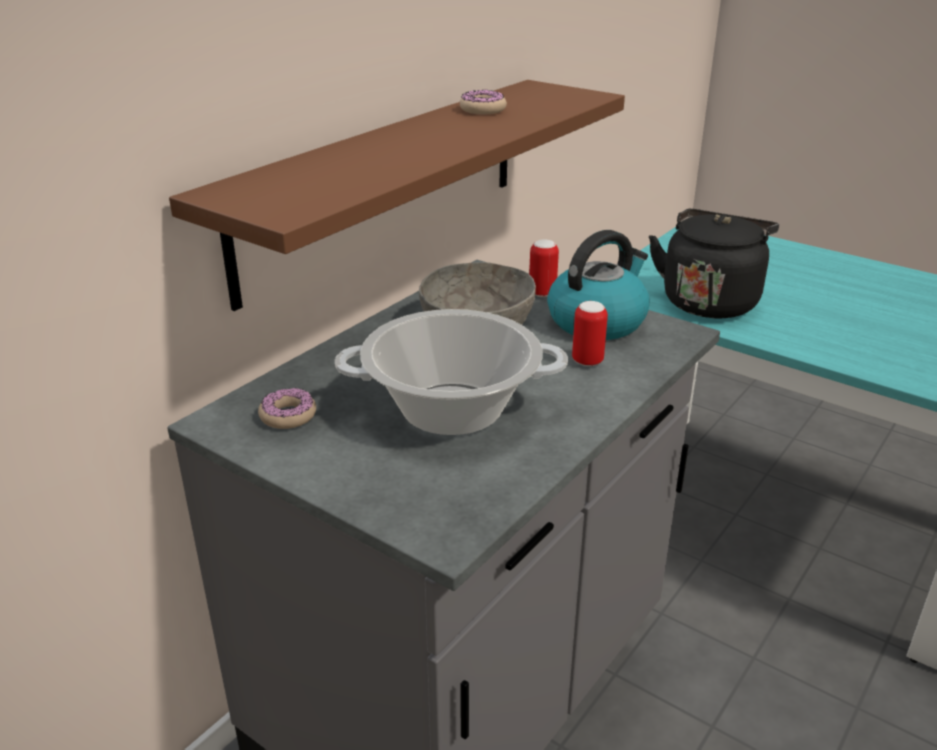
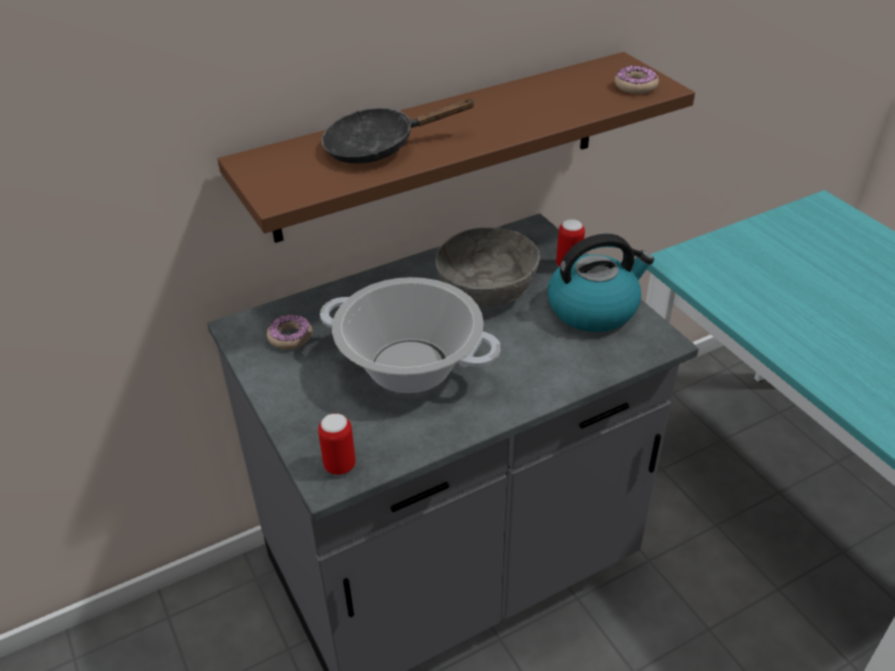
camera: 25 degrees right, 10 degrees up
donut [460,89,507,115] -> donut moved to [615,65,659,94]
can [572,301,608,366] -> can moved to [318,413,356,475]
black kettle [649,209,779,318] -> none
none -> black frying pan [321,99,476,164]

